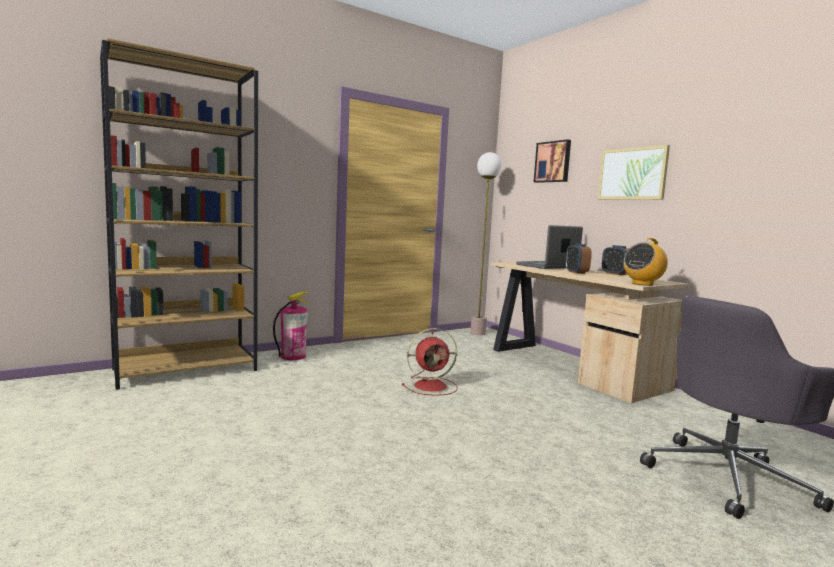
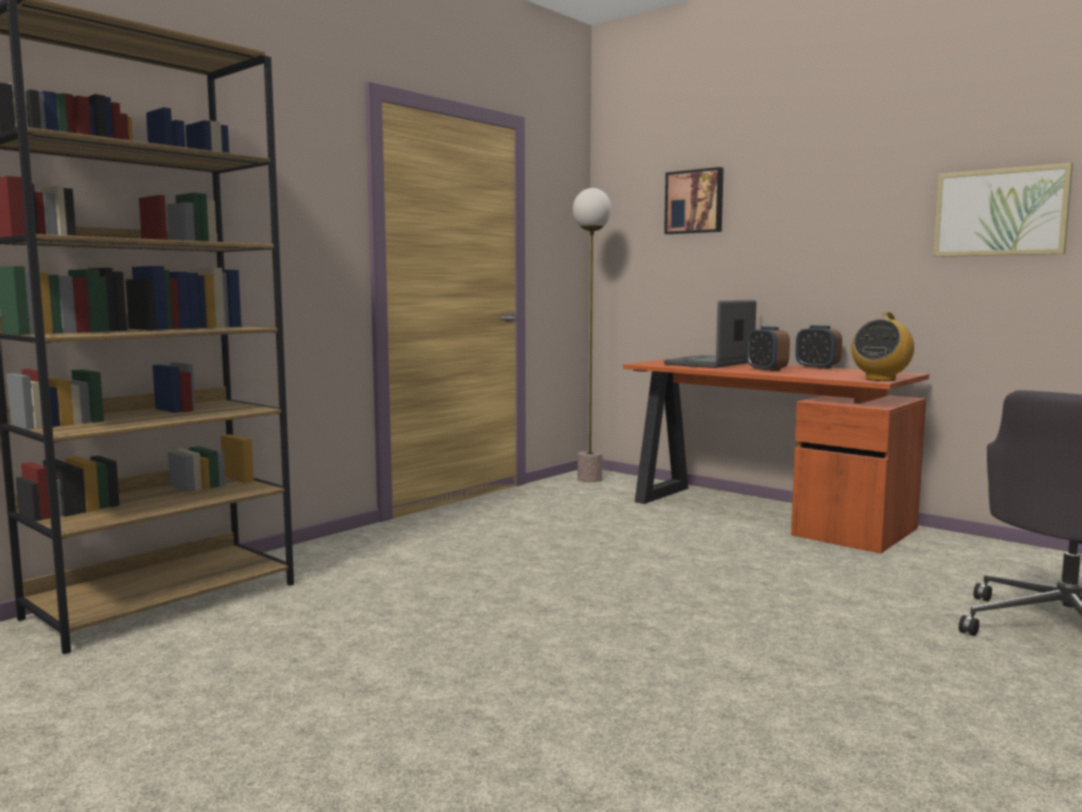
camera: 15 degrees left, 0 degrees up
fire extinguisher [273,292,310,360] -> none
red fan [402,328,458,396] -> none
beige desk [491,262,690,403] -> orange desk [623,358,929,554]
picture [598,145,670,200] -> picture moved to [933,163,1073,257]

